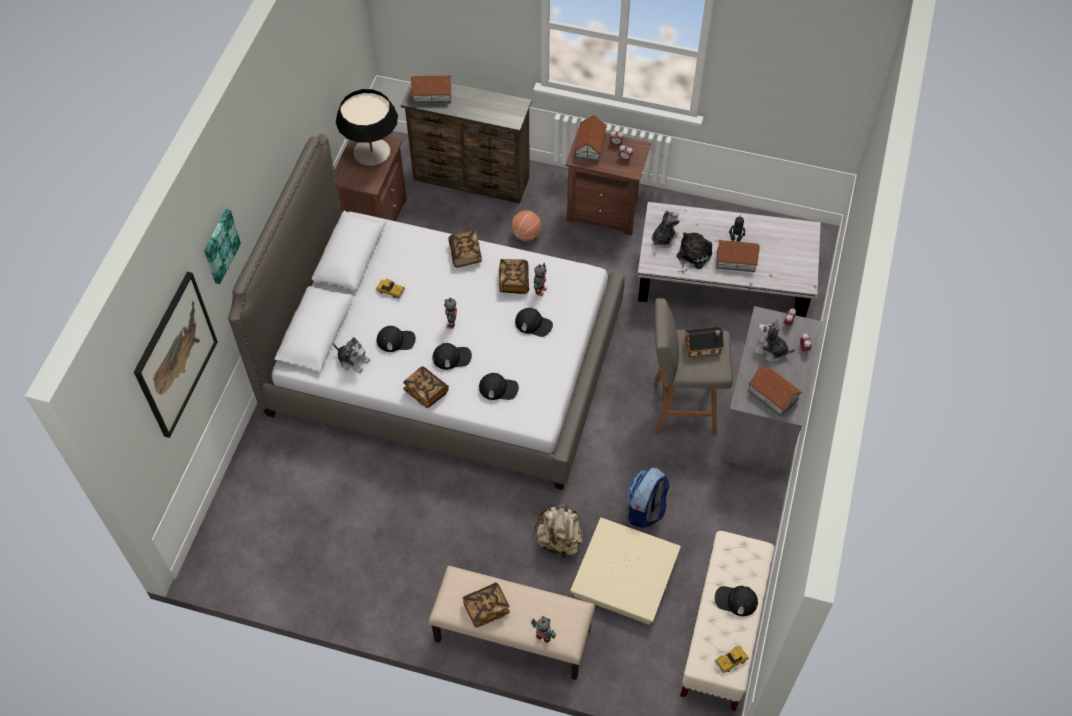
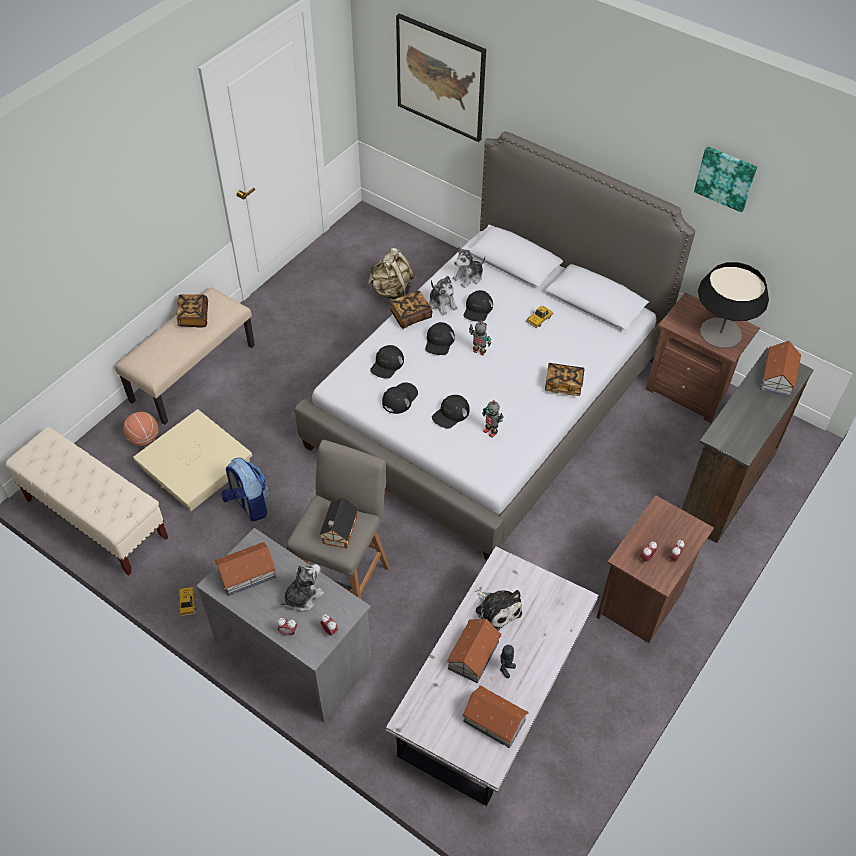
camera: 110 degrees right, 5 degrees down
picture [204,209,241,284] -> picture moved to [694,146,757,213]
book [499,259,529,294] -> none
basketball [511,210,542,241] -> basketball moved to [123,412,159,446]
toy robot [531,616,556,643] -> none
beige backpack [534,504,583,559] -> beige backpack moved to [368,248,415,300]
toy house [574,115,607,162] -> toy house moved to [462,686,528,748]
plush toy [652,210,680,248] -> plush toy moved to [429,276,458,316]
black cap [715,585,758,616] -> black cap moved to [382,382,418,414]
toy car [715,646,749,674] -> toy car moved to [178,587,196,616]

